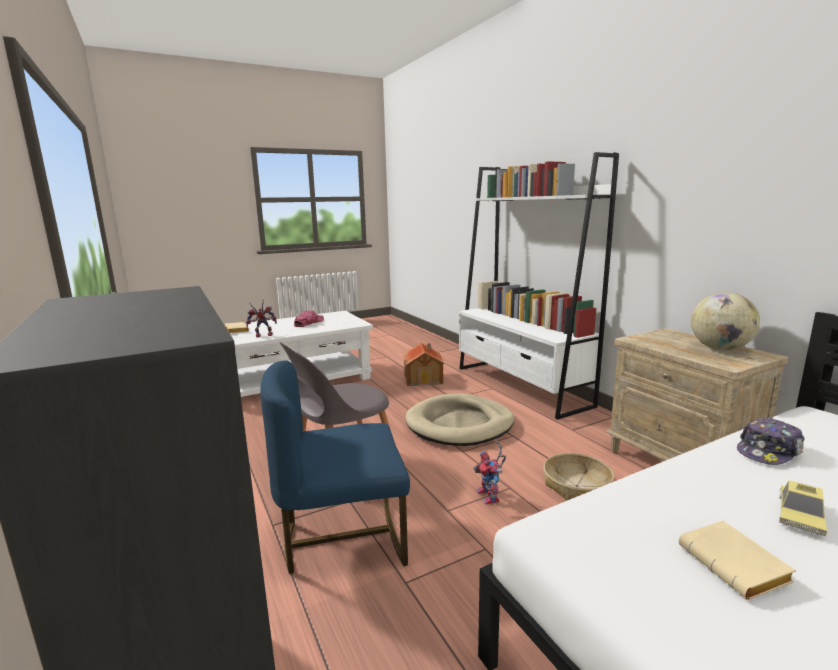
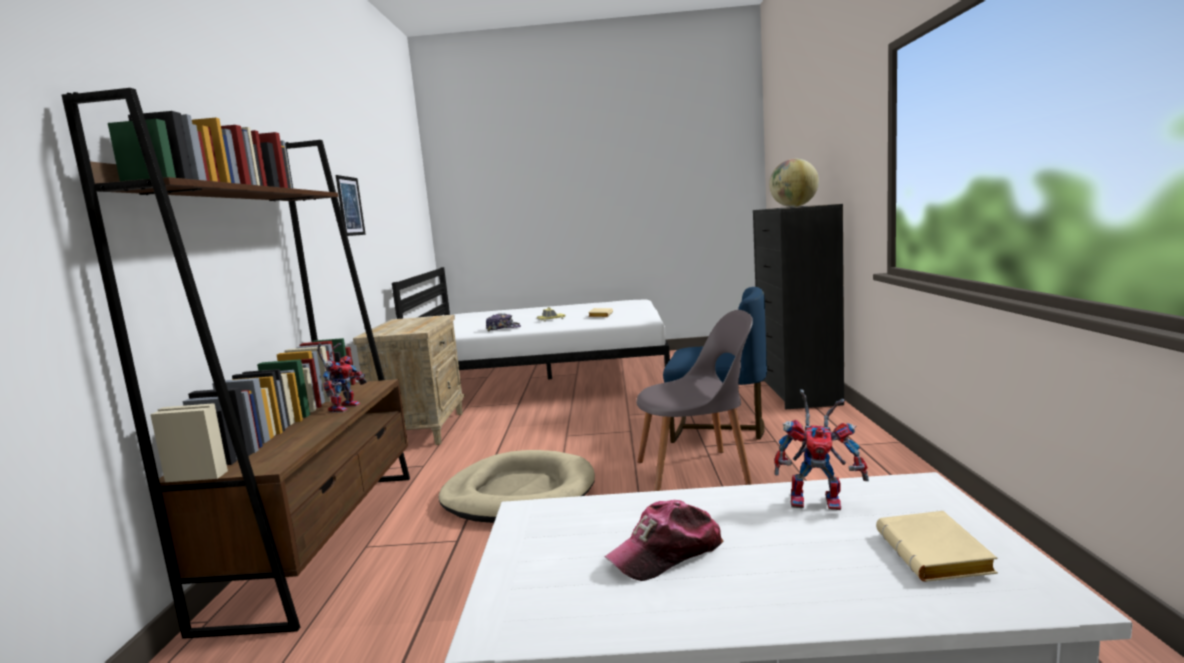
camera: 150 degrees left, 5 degrees down
toy house [403,343,444,386] -> none
white bookcase [459,152,619,420] -> brown bookcase [62,88,410,639]
toy robot [473,441,506,504] -> toy robot moved to [317,343,367,413]
basket [543,453,614,501] -> none
globe [691,292,760,350] -> globe moved to [769,159,819,207]
none -> picture [336,175,366,236]

